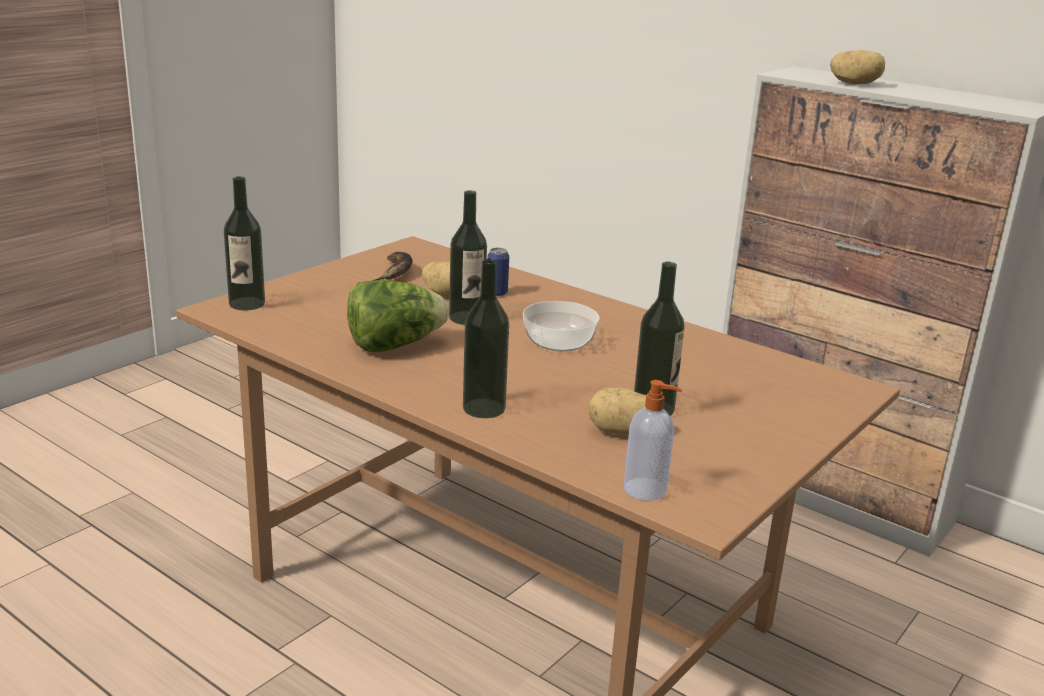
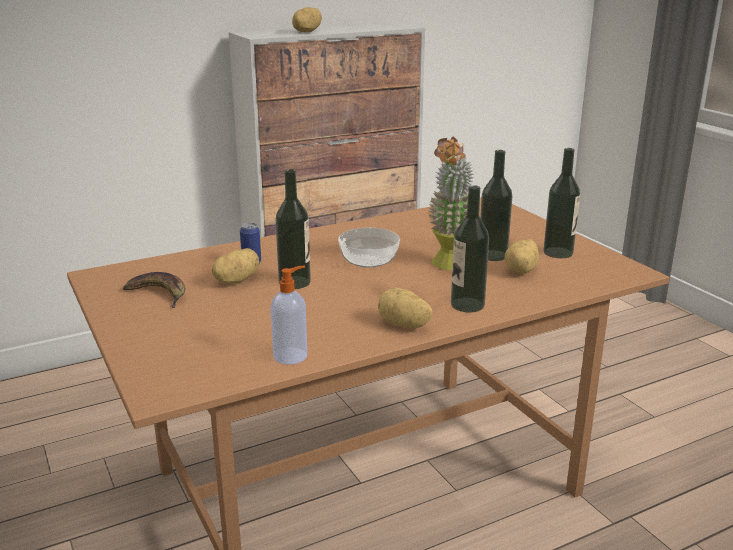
camera: 65 degrees left, 0 degrees up
bottle [224,176,265,310] -> bottle moved to [544,148,580,258]
lettuce [347,280,449,352] -> none
soap dispenser [624,380,682,501] -> soap dispenser moved to [271,266,307,365]
none -> potato [378,287,433,328]
none -> potted plant [428,137,474,270]

